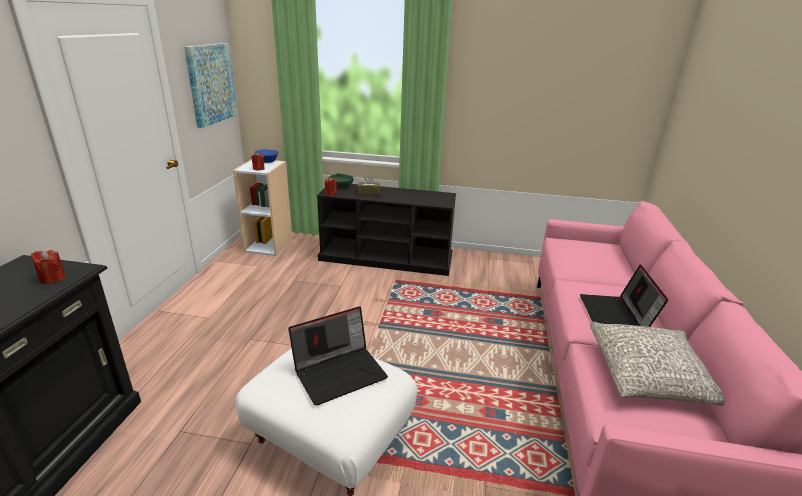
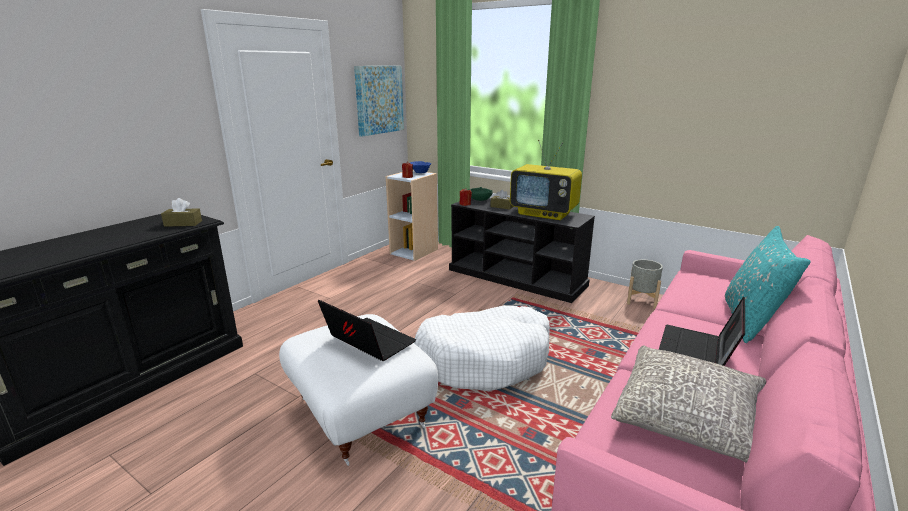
camera: 25 degrees right, 5 degrees down
red candle [31,250,66,284] -> brown tissue box [161,198,202,227]
laptop [288,306,388,406] -> laptop turned 135 degrees counterclockwise [318,300,416,361]
none -> white dog bed [414,306,550,391]
none -> television [510,140,582,220]
none -> grey planter [627,259,663,309]
none -> turquoise pillow [725,226,811,343]

